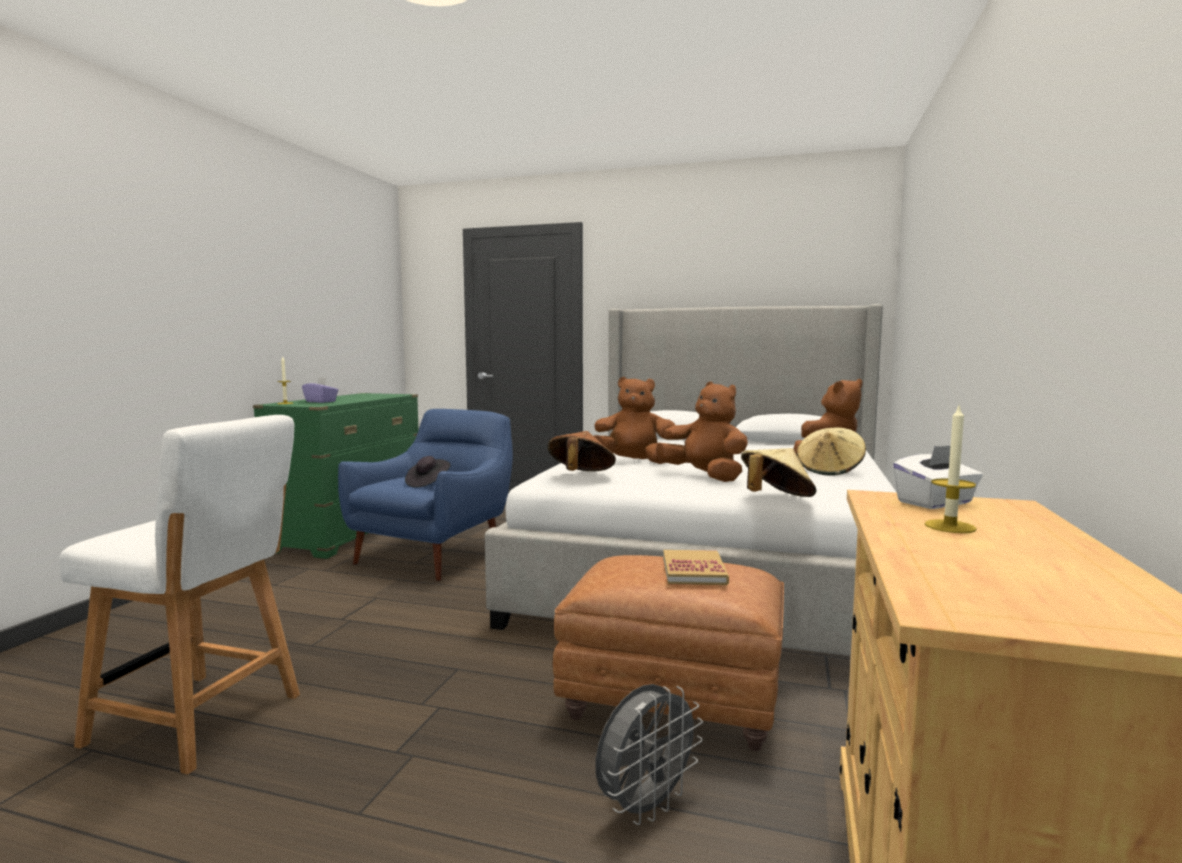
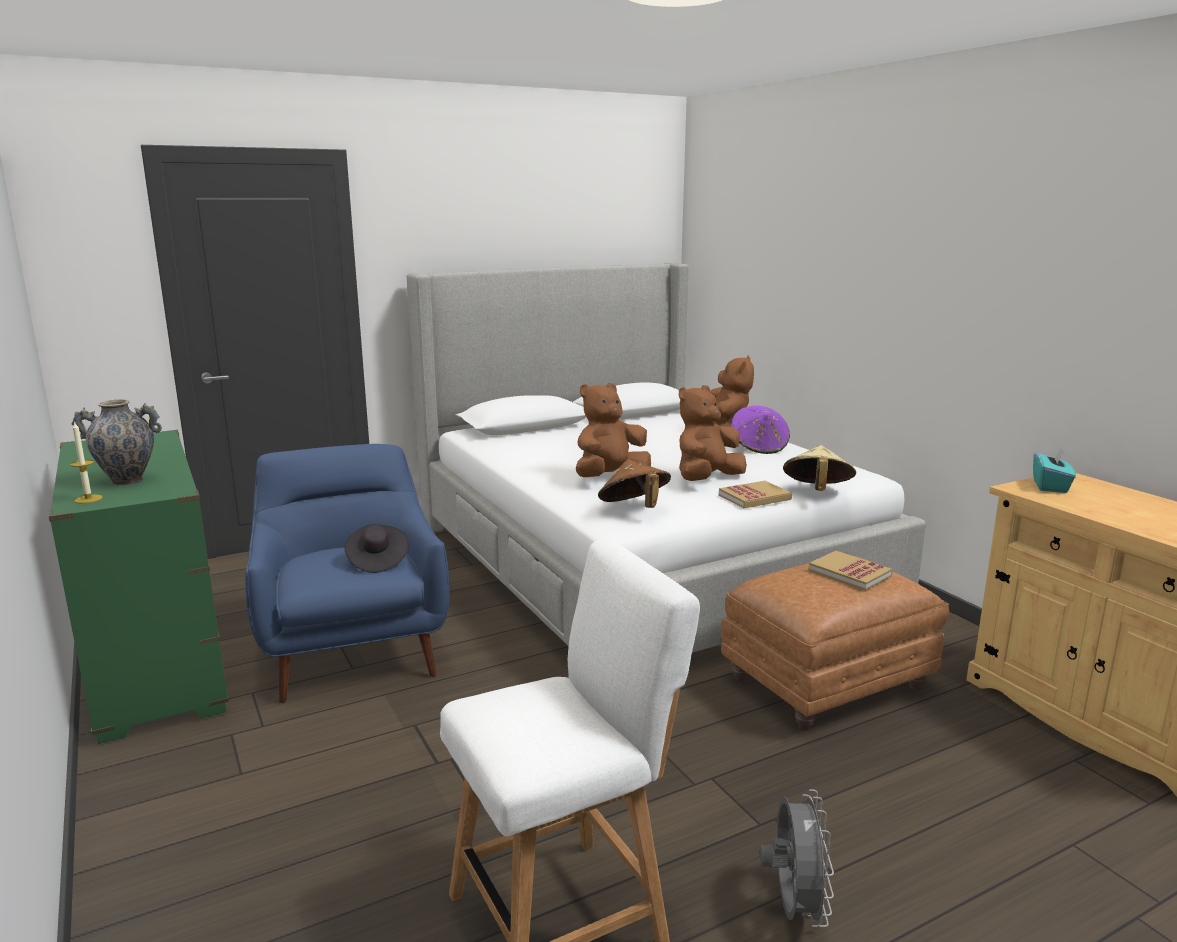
camera: 45 degrees left, 10 degrees up
purple tissue box [302,377,339,403] -> vase [72,399,162,486]
grey fan [596,684,703,825] -> grey fan moved to [760,789,834,927]
brown plush toy [656,382,748,482] -> brown plush toy turned 45 degrees counterclockwise [679,385,747,481]
beige hat [797,427,866,476] -> purple hat [731,406,790,454]
white tissue box [892,446,983,509] -> turquoise tissue box [1033,447,1076,493]
candle [925,403,977,533] -> none
none -> book [719,481,792,508]

